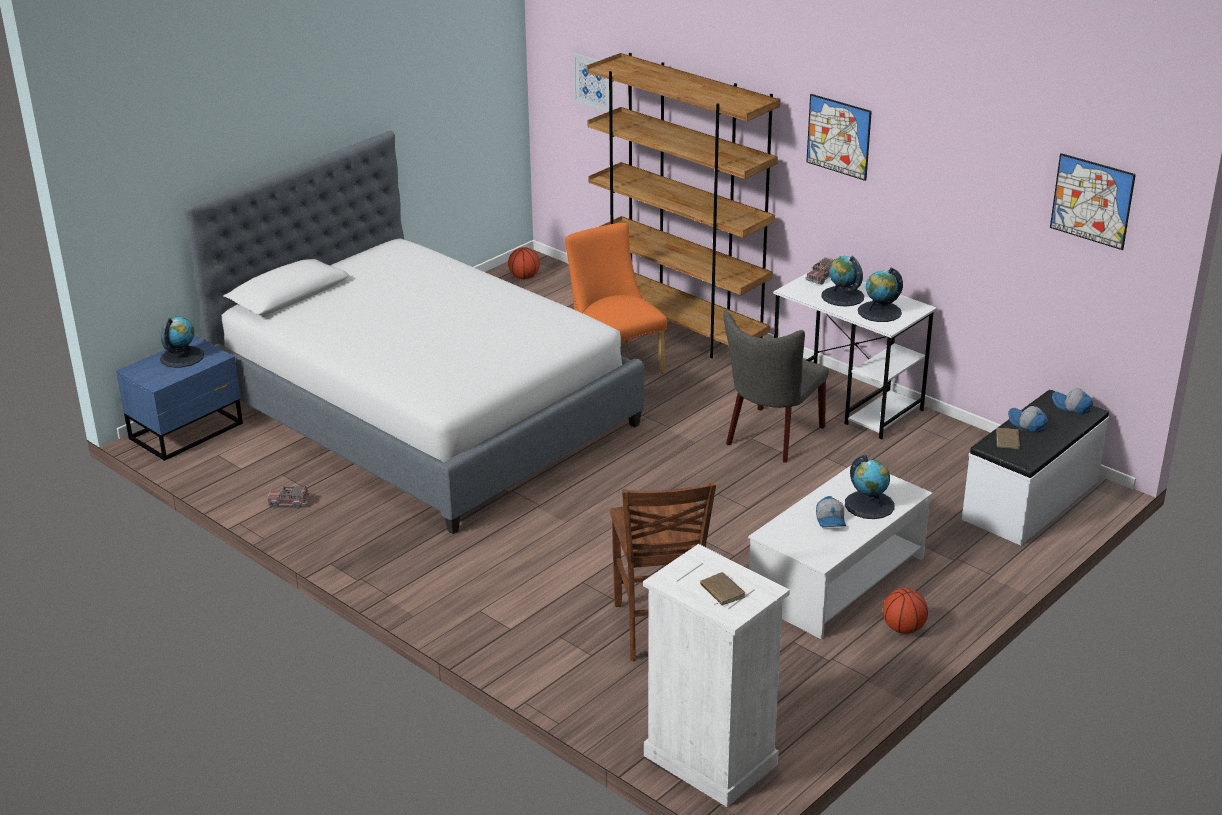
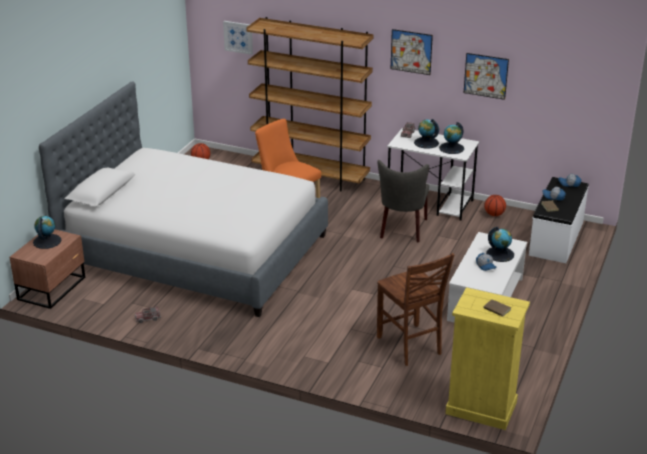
camera: 20 degrees left, 0 degrees up
blue nightstand [116,336,243,461] -> brown nightstand [9,229,85,309]
white dresser [643,544,790,807] -> yellow dresser [445,287,530,430]
basketball [883,588,928,634] -> basketball moved to [484,195,506,216]
picture [1050,153,1136,250] -> picture moved to [464,53,509,100]

